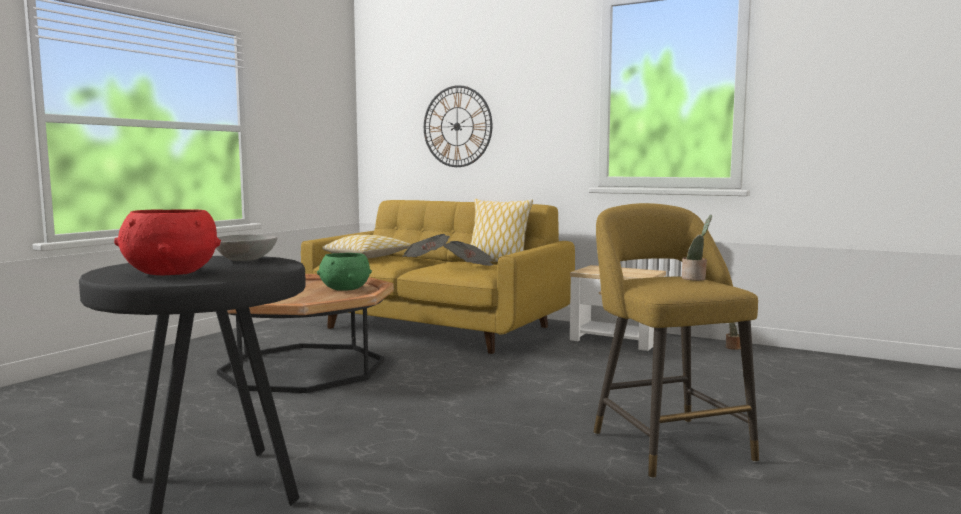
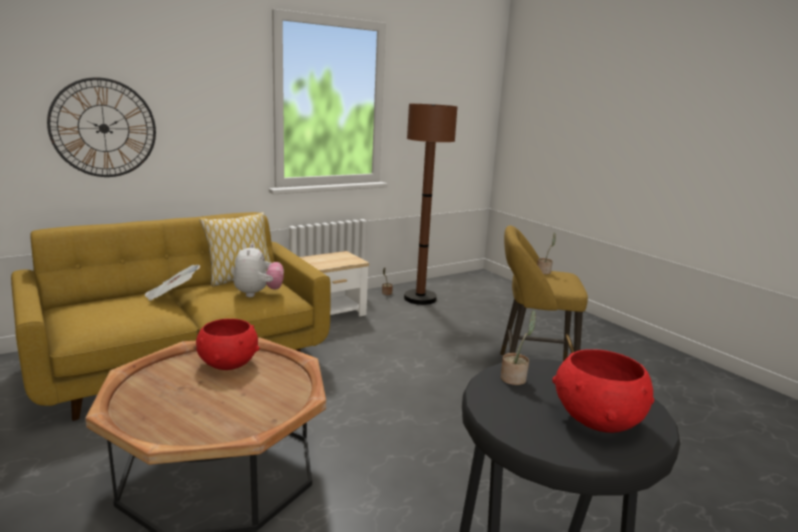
camera: 65 degrees left, 10 degrees up
grey bowl [216,234,277,261] -> potted plant [501,310,536,385]
green bowl [317,253,372,291] -> red bowl [196,319,259,370]
pillow [322,235,411,259] -> none
newspaper [443,241,494,266] -> plush toy [233,244,284,297]
none -> brown floor lamp [404,104,458,305]

